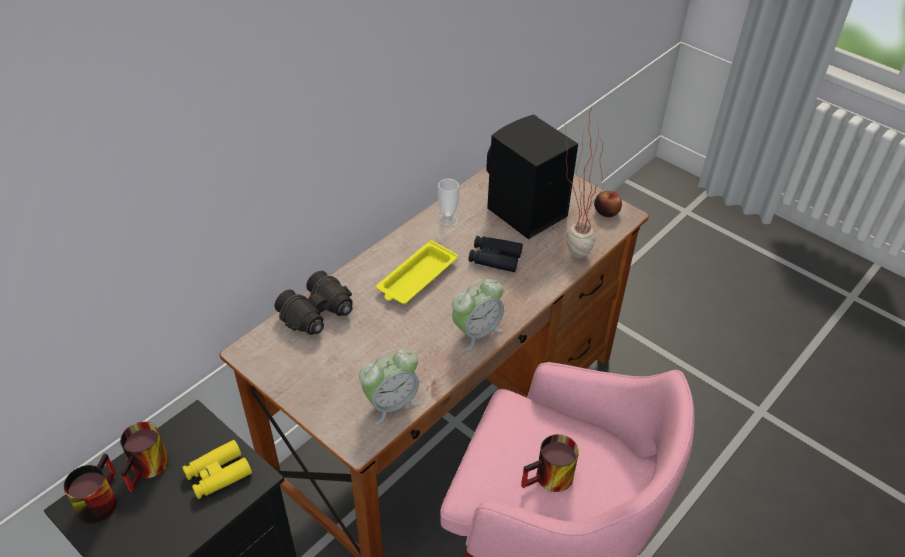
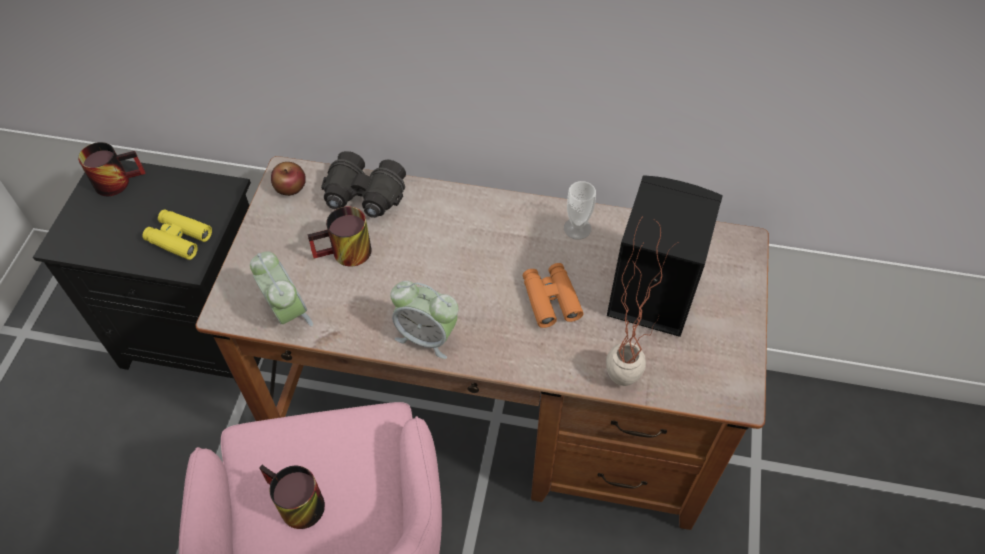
camera: 60 degrees right, 10 degrees up
mug [120,422,169,492] -> mug moved to [308,206,371,267]
alarm clock [359,349,420,424] -> alarm clock turned 150 degrees counterclockwise [250,251,313,326]
yellow tray [376,240,458,304] -> none
black binoculars [469,236,523,272] -> orange binoculars [523,263,583,328]
apple [594,191,622,217] -> apple moved to [271,162,306,196]

